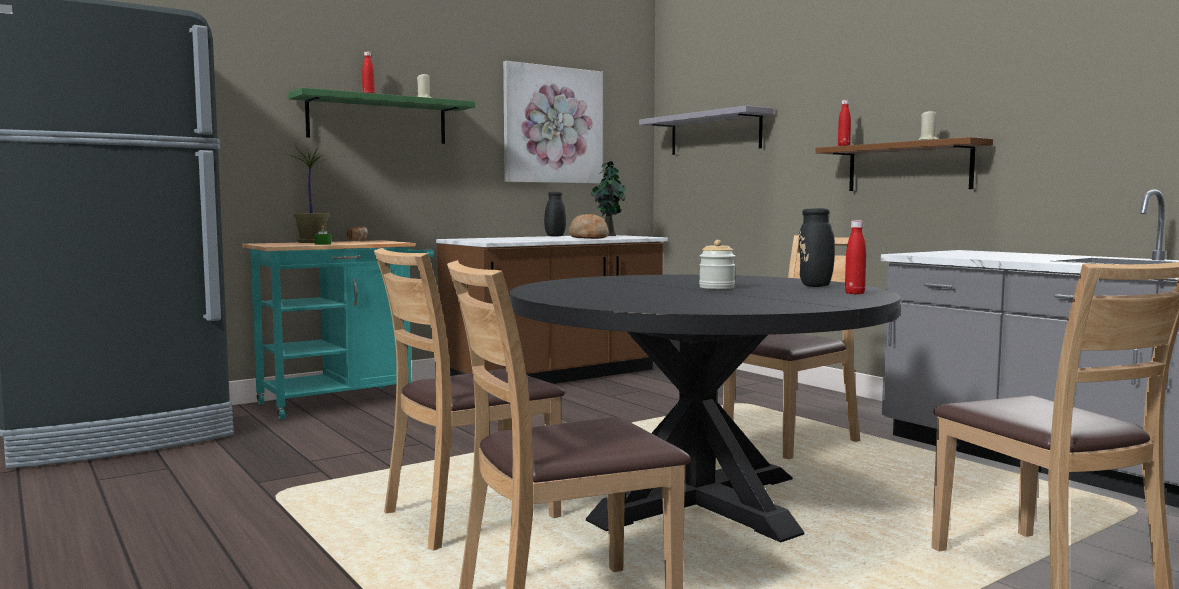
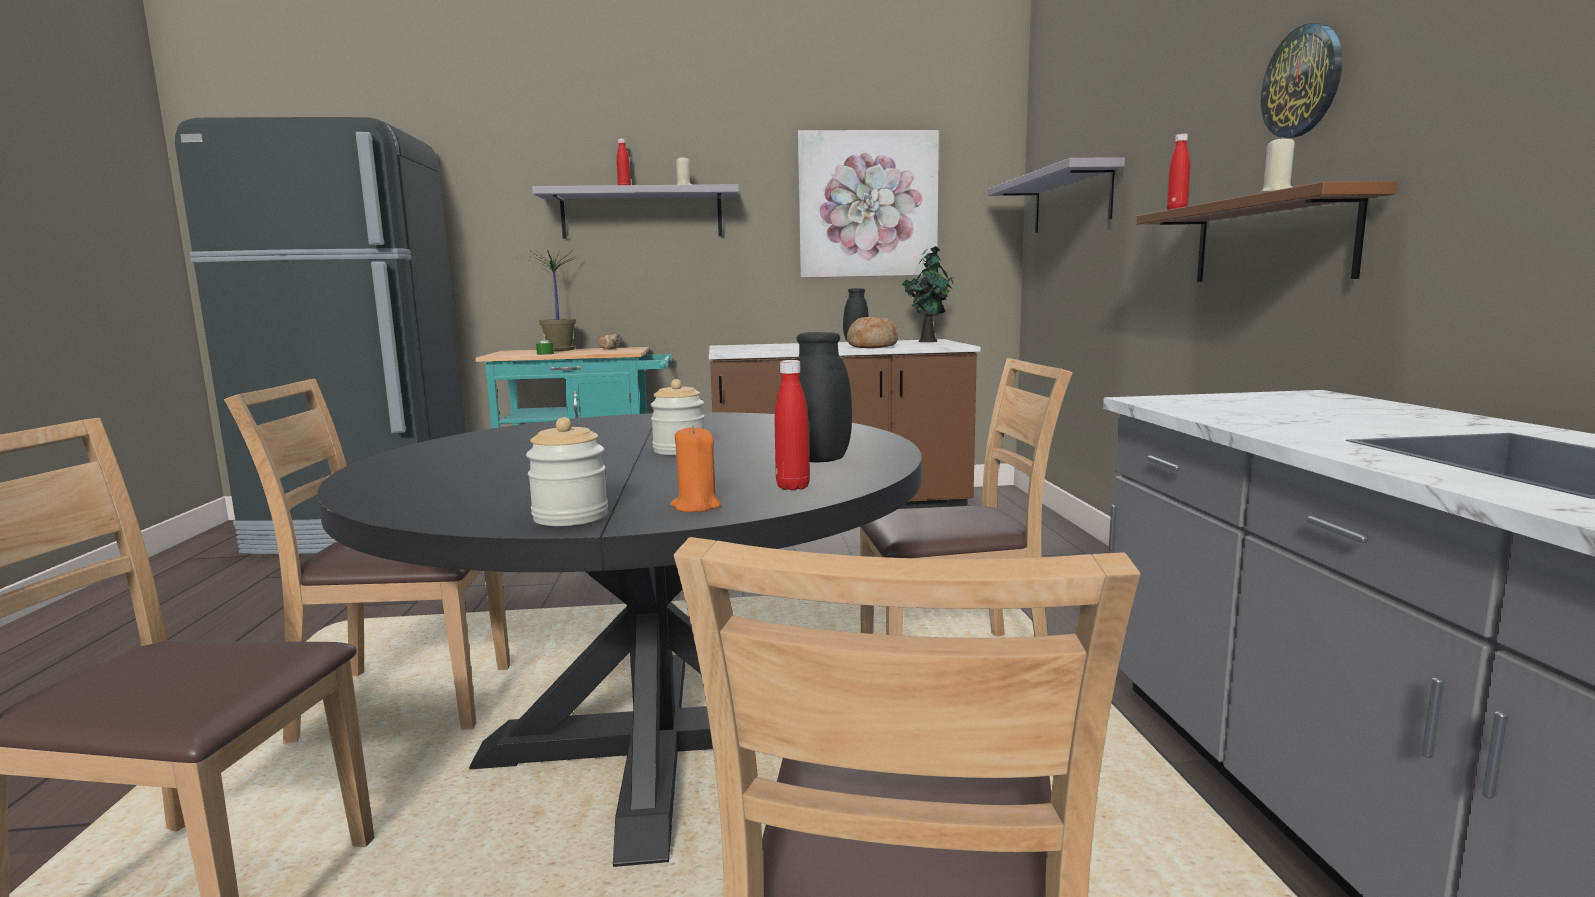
camera: 30 degrees right, 5 degrees up
green shelf [288,88,475,144] -> grey shelf [532,184,739,239]
none -> jar [526,417,608,526]
none -> orange candle [671,425,721,512]
none -> wall clock [1261,23,1342,138]

